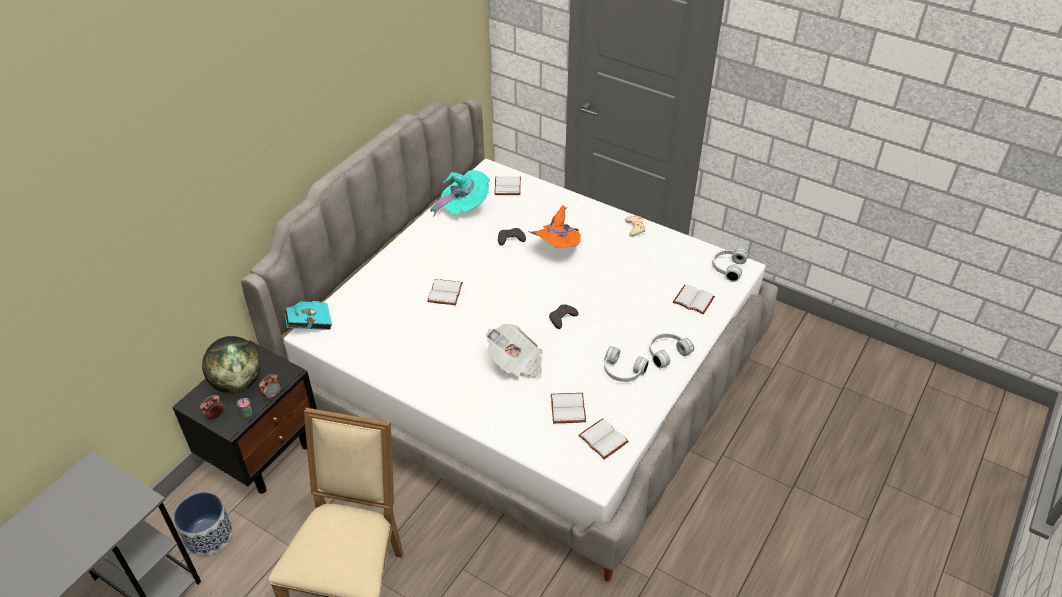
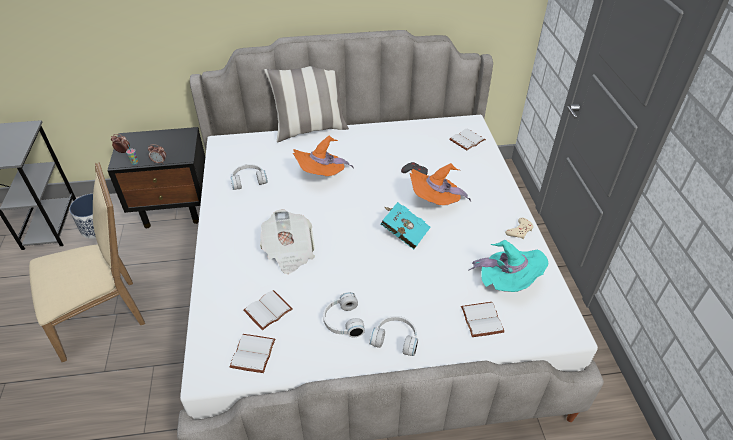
camera: 50 degrees right, 0 degrees up
globe [202,336,261,394] -> none
turquoise book [279,301,332,330] -> turquoise book moved to [380,202,431,249]
white book [427,279,463,305] -> orange hat [293,136,354,176]
turquoise hat [430,170,490,217] -> turquoise hat moved to [468,240,548,292]
grey game controller [549,304,579,329] -> none
white headphones [712,248,748,282] -> white headphones moved to [230,164,268,190]
none -> pillow [264,66,349,143]

